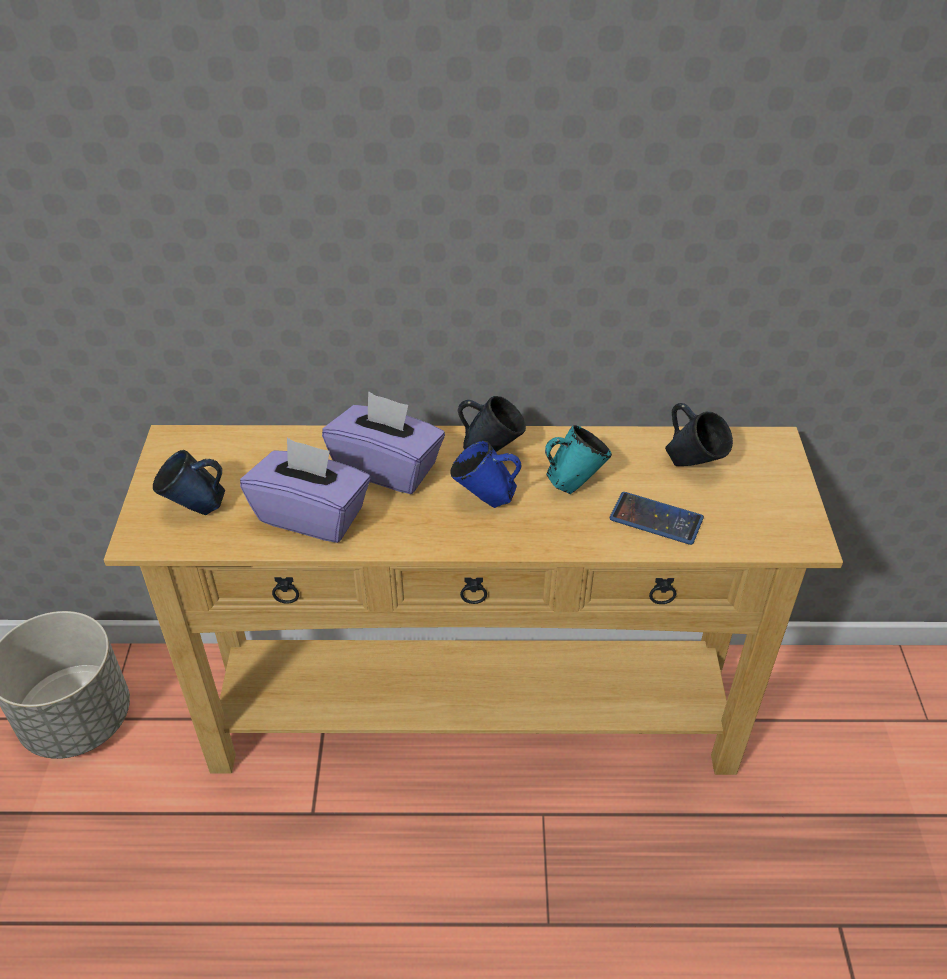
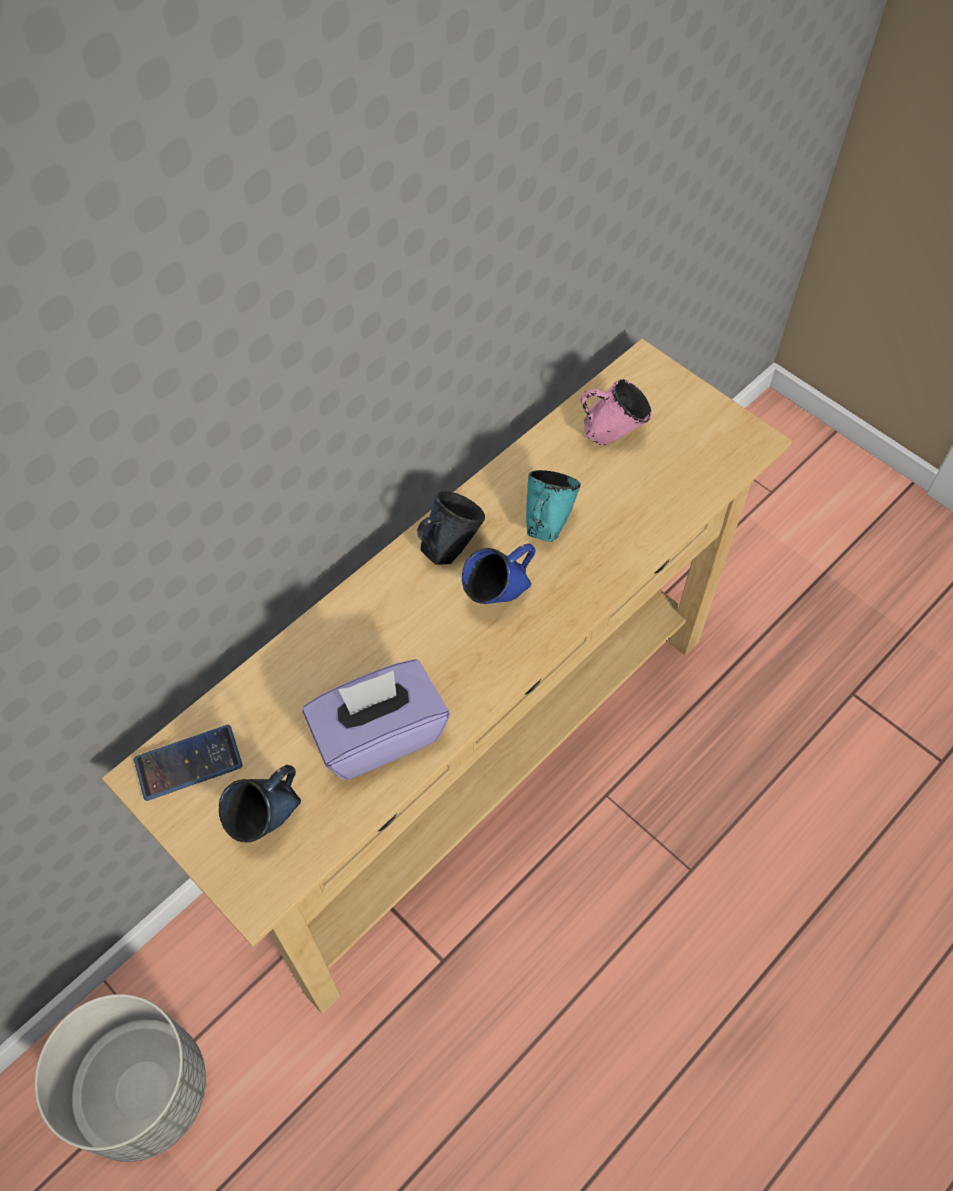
camera: 45 degrees left, 15 degrees up
purple tissue box [322,391,445,494] -> none
phone [609,492,704,545] -> phone moved to [134,725,242,801]
blue mug [665,403,733,466] -> pink mug [581,379,651,446]

